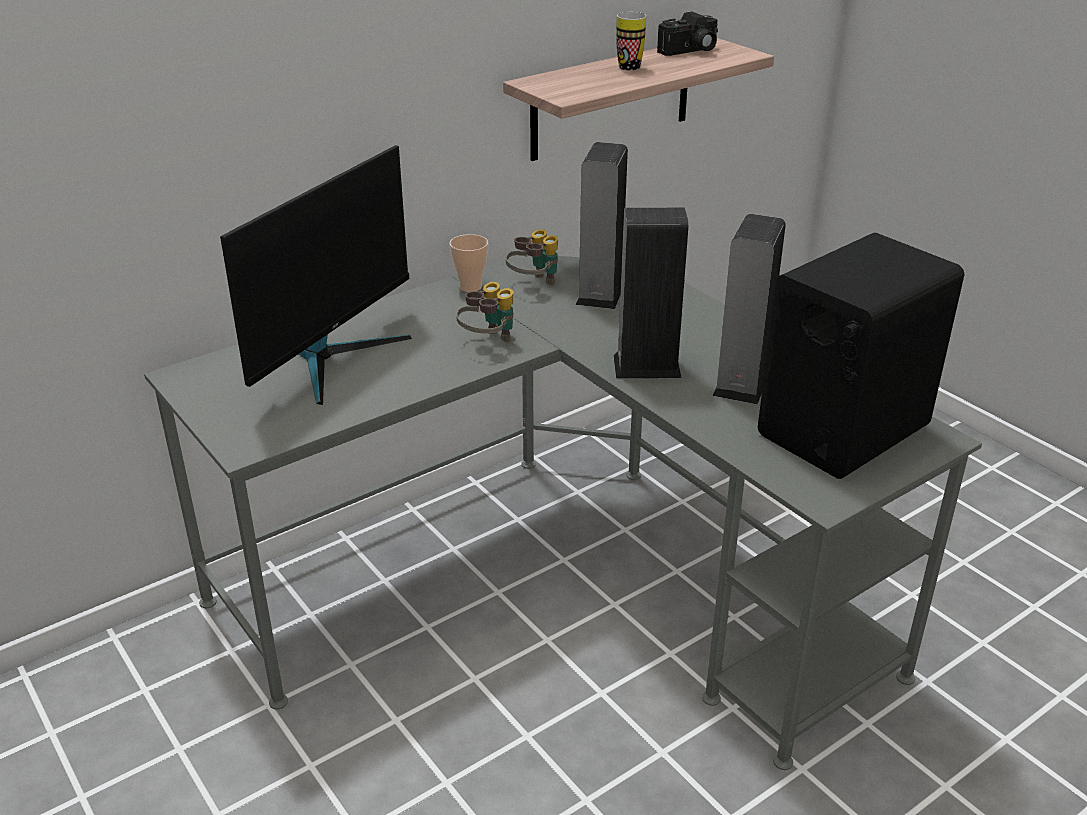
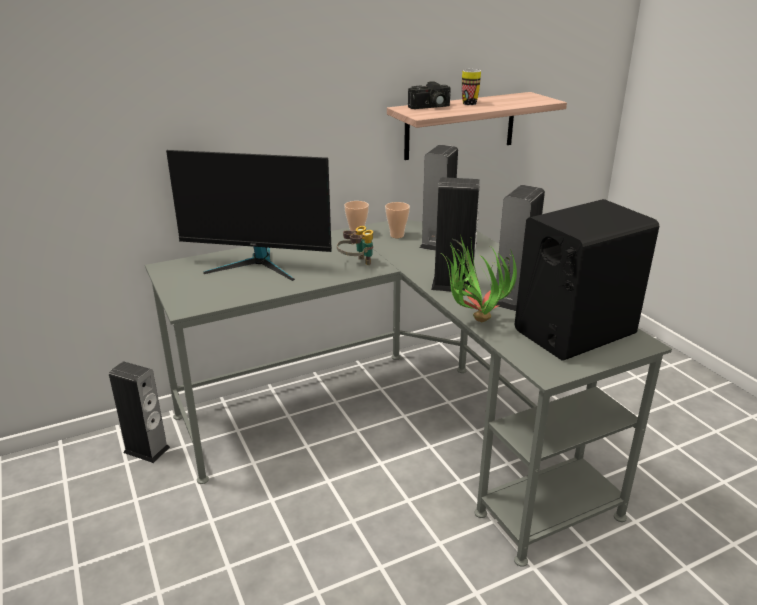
camera: 10 degrees right, 5 degrees down
monitor [220,145,412,405] -> monitor turned 60 degrees clockwise [166,150,332,281]
binoculars [506,229,558,286] -> cup [385,202,410,238]
camera [657,12,718,56] -> camera moved to [408,81,451,109]
none -> speaker [109,361,170,463]
none -> potted plant [441,234,517,322]

